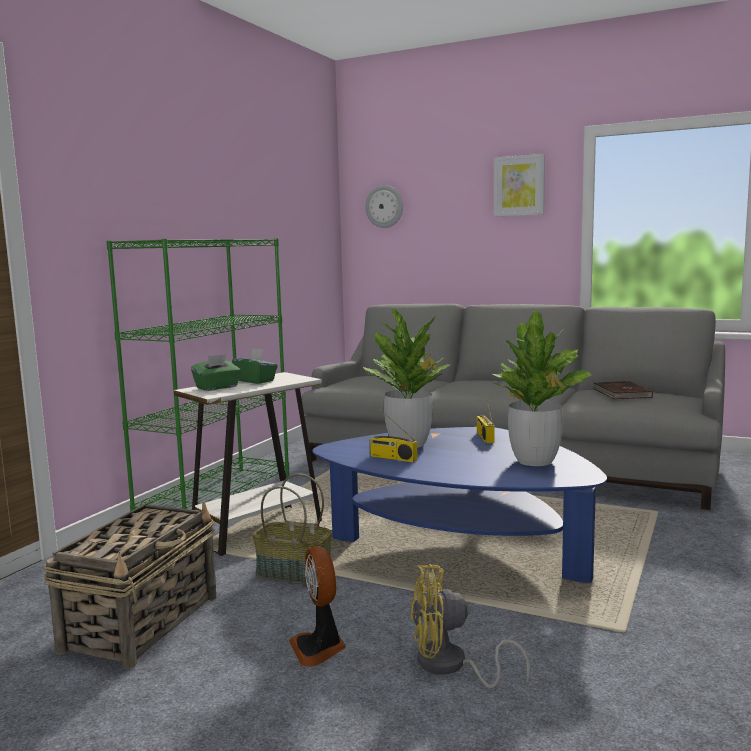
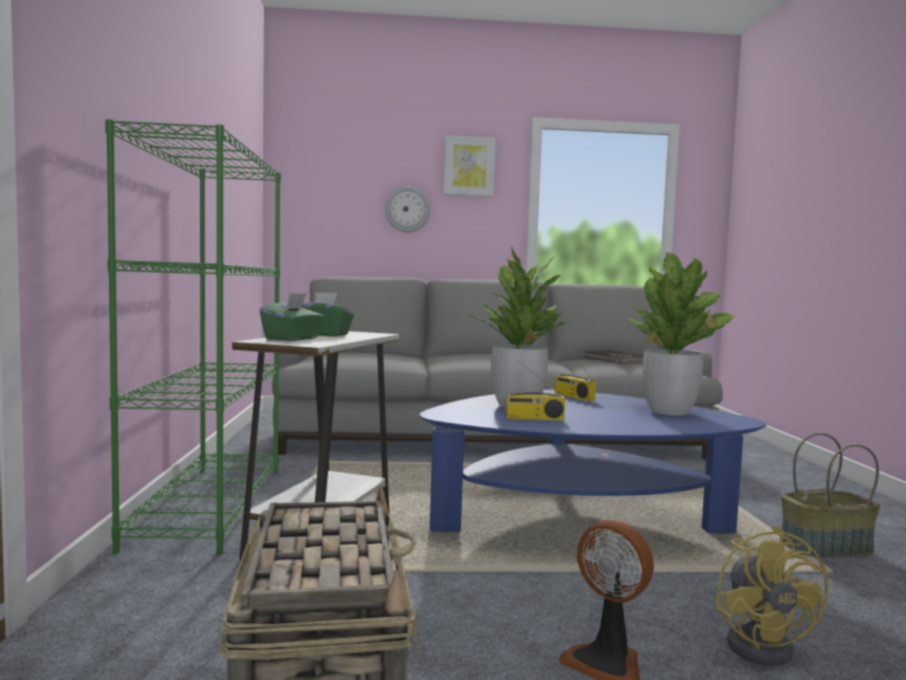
camera: 30 degrees left, 5 degrees down
basket [252,473,332,585] -> basket moved to [780,433,880,558]
wall clock [365,185,403,228] -> wall clock moved to [385,187,430,232]
yellow fan [410,564,530,688] -> yellow fan turned 60 degrees counterclockwise [715,525,828,666]

